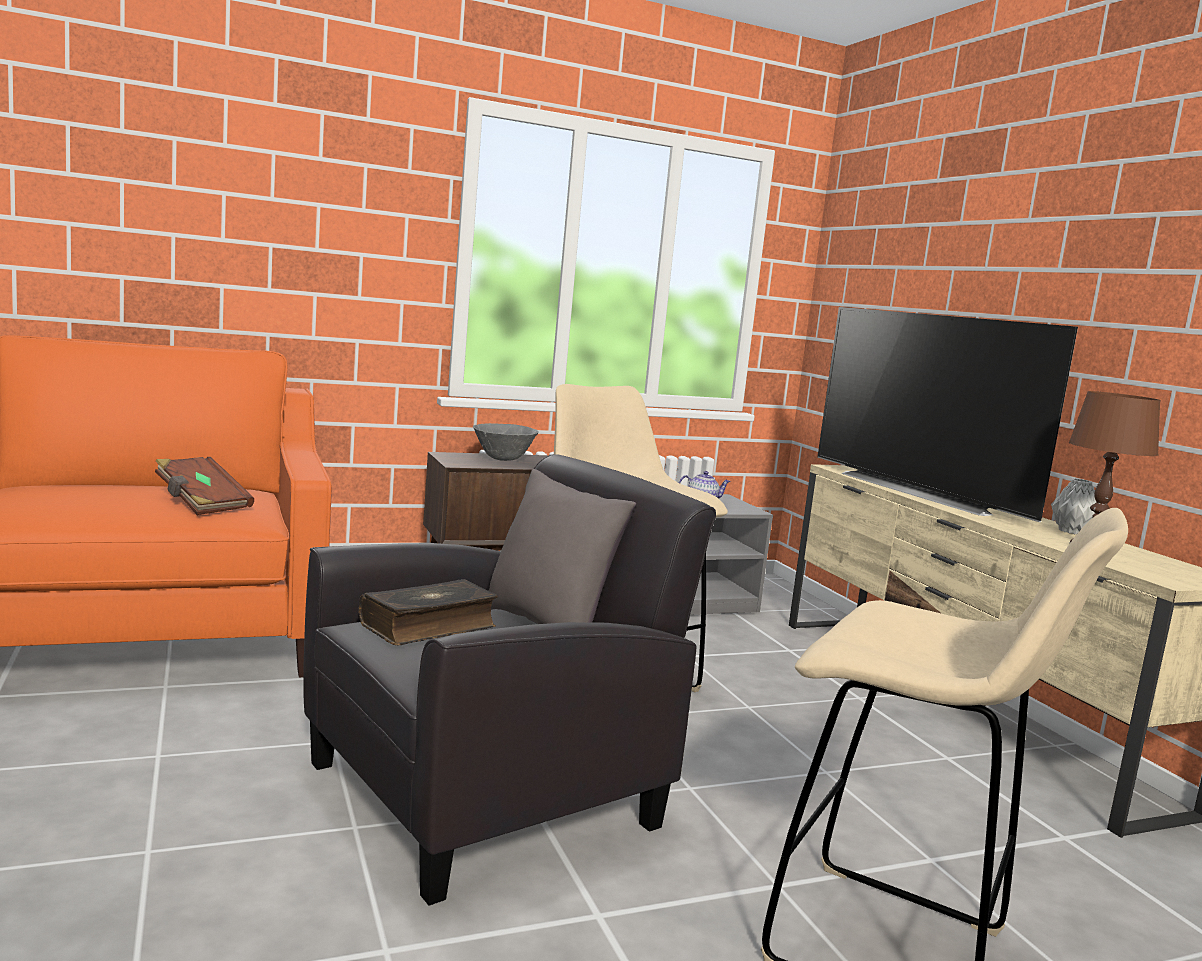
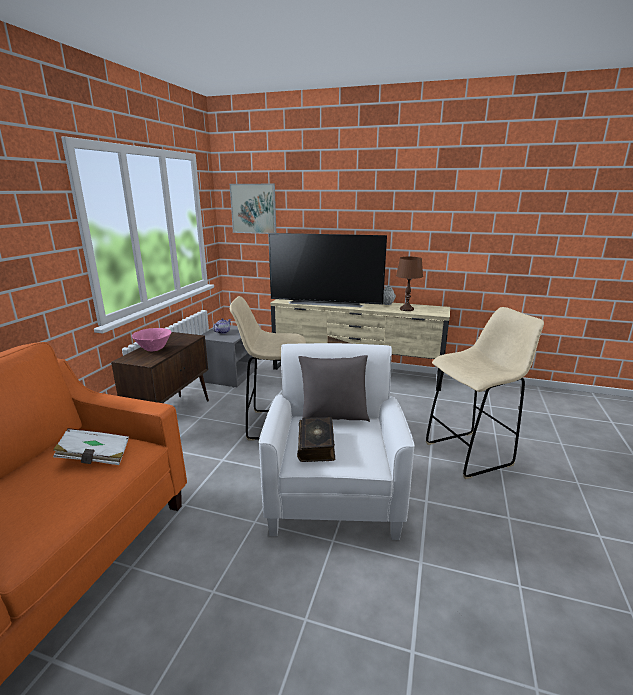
camera: 50 degrees left, 10 degrees up
brown book [155,457,254,515] -> white book [53,428,129,465]
black armchair [303,454,716,905] -> white armchair [259,343,415,540]
grey bowl [473,423,539,461] -> pink bowl [132,328,172,351]
none -> picture [230,184,276,234]

